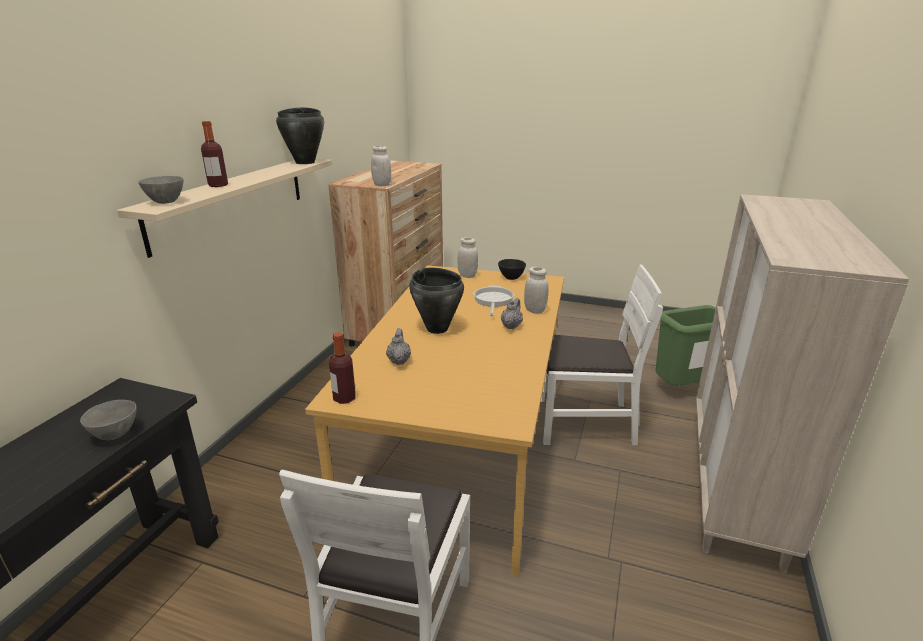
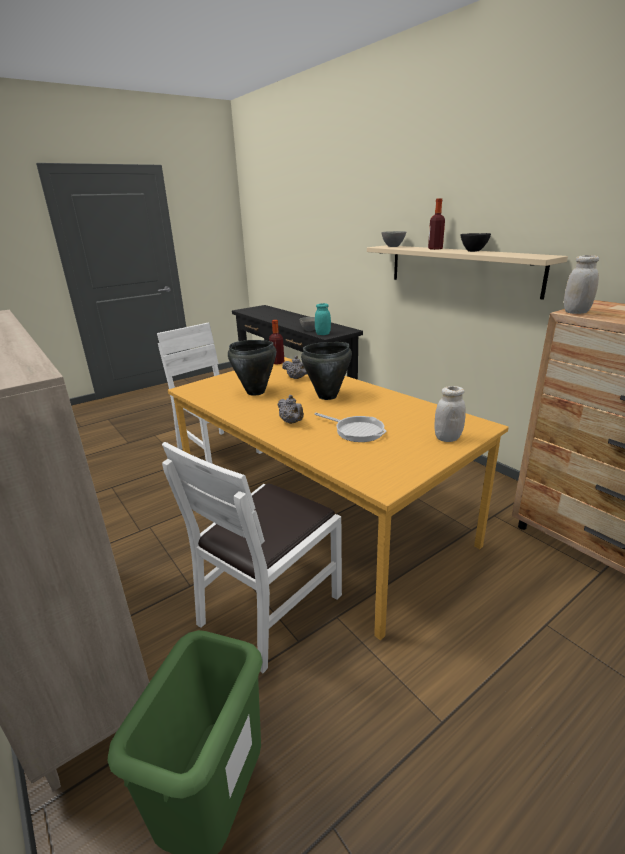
camera: 125 degrees right, 0 degrees up
black cooking pot [276,107,324,164] -> black cooking pot moved to [228,340,276,396]
black bowl [498,259,526,280] -> black bowl moved to [461,233,491,252]
white jar [524,267,549,314] -> none
none -> turquoise jar [315,303,331,335]

